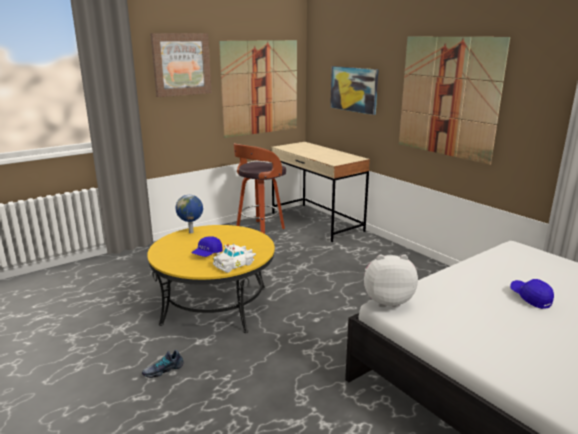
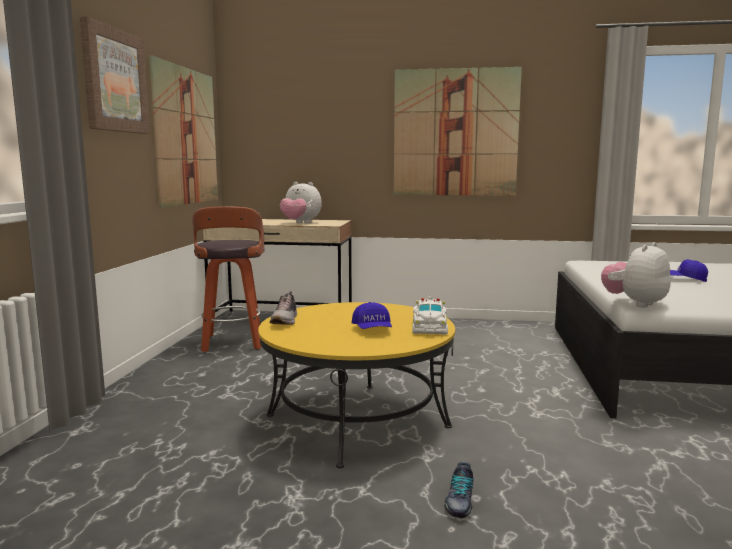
camera: 45 degrees left, 10 degrees down
globe [176,195,203,233] -> shoe [269,291,297,325]
picture [330,66,379,115] -> none
none -> plush toy [280,182,322,223]

